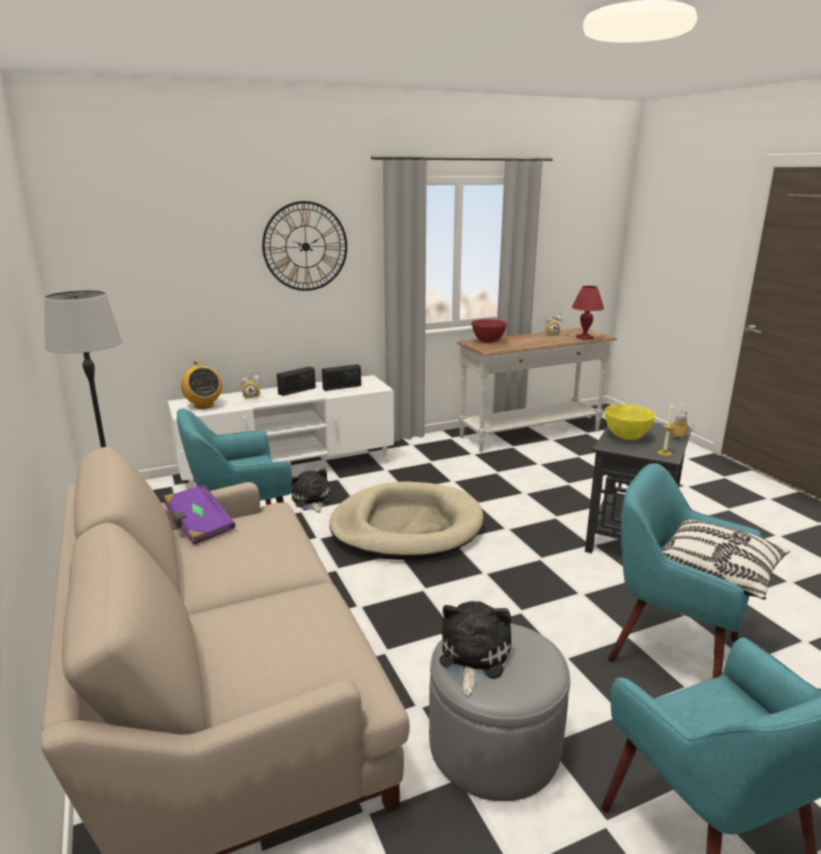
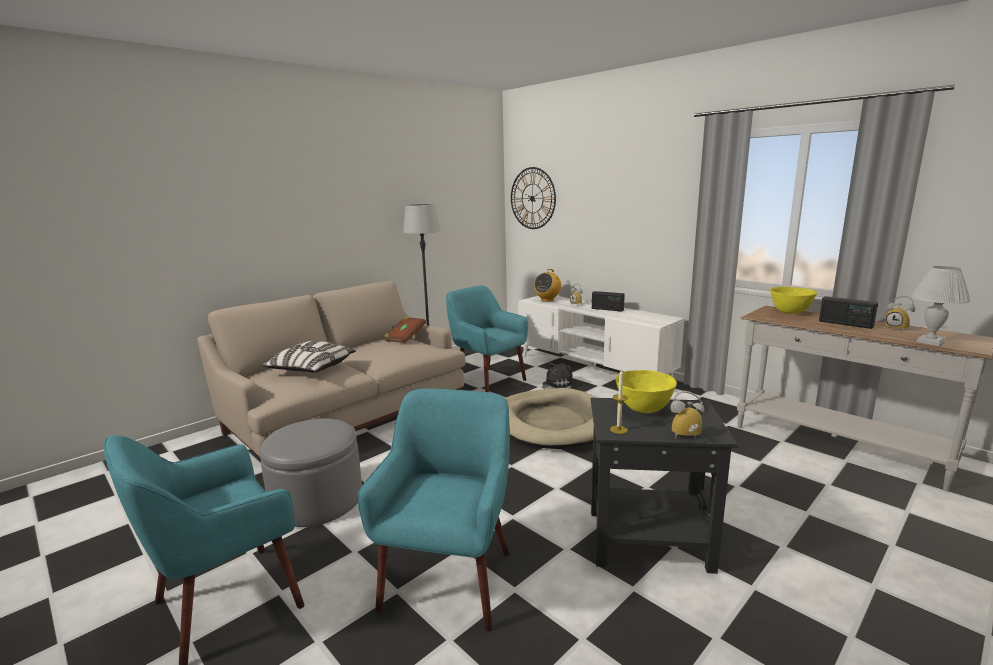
camera: 70 degrees right, 5 degrees down
purple book [164,484,235,545] -> brown book [383,316,426,343]
wall clock [262,201,347,291] -> wall clock moved to [511,167,556,229]
radio [322,364,361,391] -> radio moved to [819,296,878,329]
plush toy [439,601,511,695] -> none
red bowl [471,319,507,343] -> yellow bowl [770,287,817,314]
red table lamp [572,286,604,340] -> white table lamp [911,266,971,346]
pillow [662,519,790,600] -> pillow moved to [261,341,356,373]

